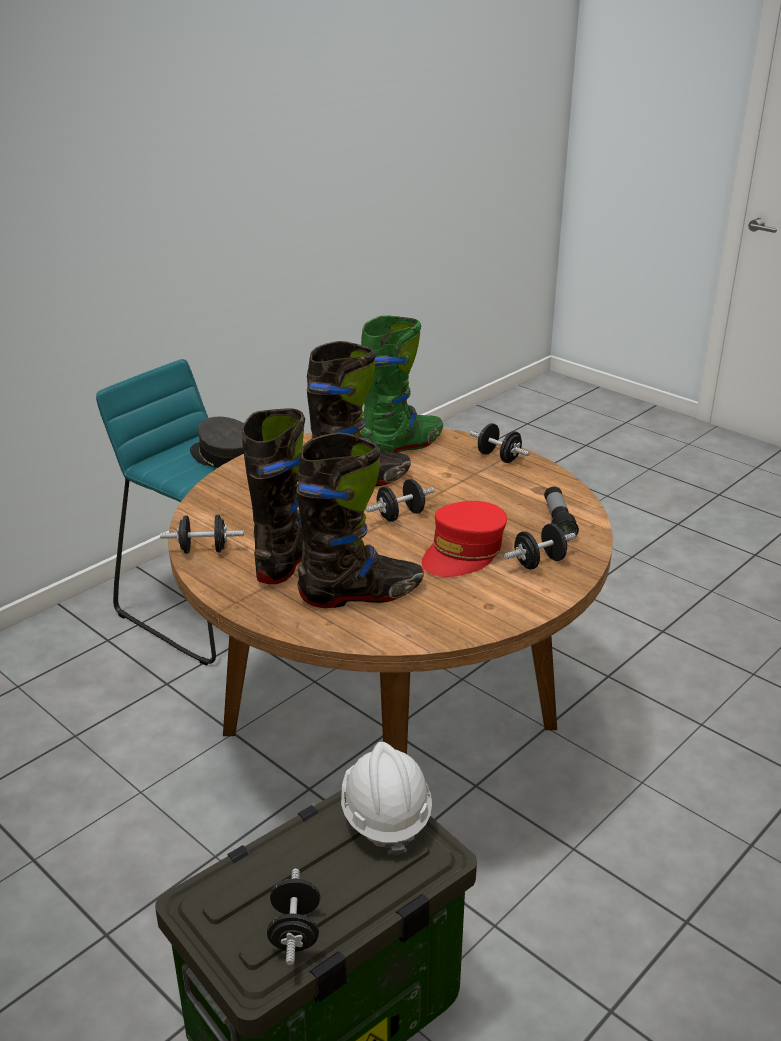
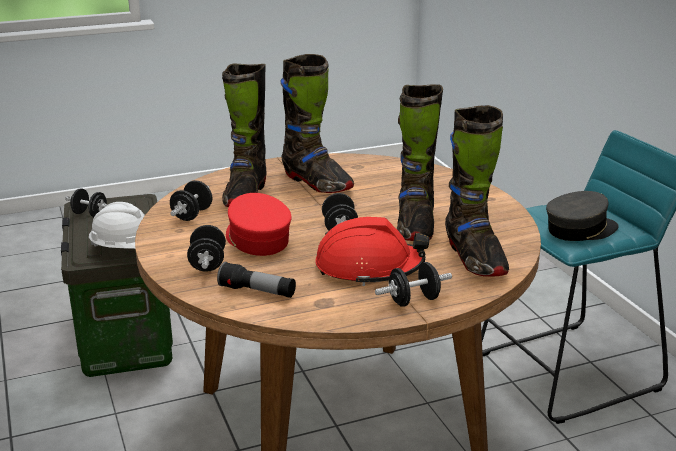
camera: 115 degrees right, 5 degrees down
black dumbbell [160,515,244,554] -> black dumbbell moved to [170,180,212,221]
green boot [361,315,443,453] -> black boot [445,105,509,277]
none -> red hard hat [315,217,429,286]

